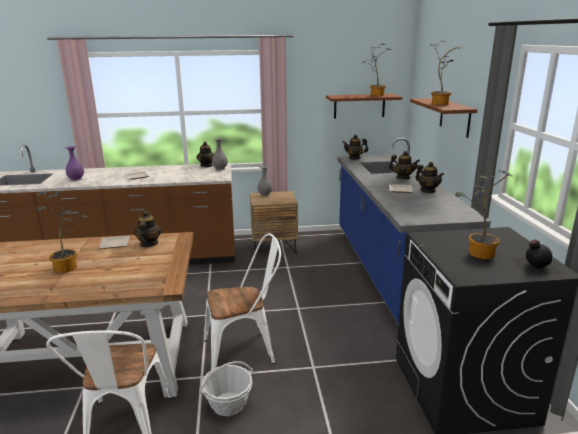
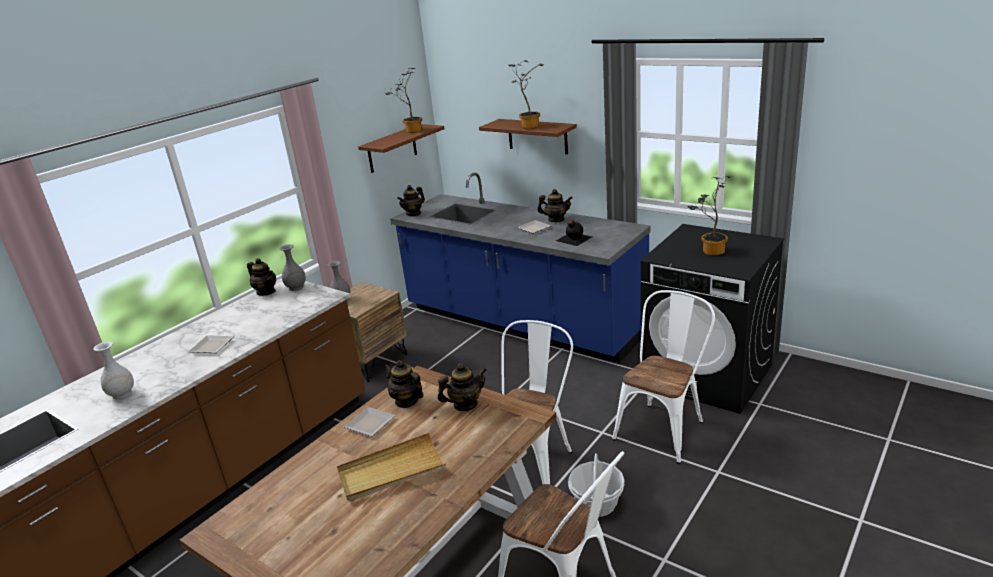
camera: 45 degrees left, 5 degrees up
potted plant [36,191,89,273] -> beige tray [337,433,446,502]
purple vase [65,146,84,181] -> white vase [93,341,134,399]
teapot [389,151,420,179] -> teapot moved to [438,363,487,411]
black bottle [509,240,562,275] -> black bottle moved to [556,220,592,246]
none -> white chair [612,290,715,464]

